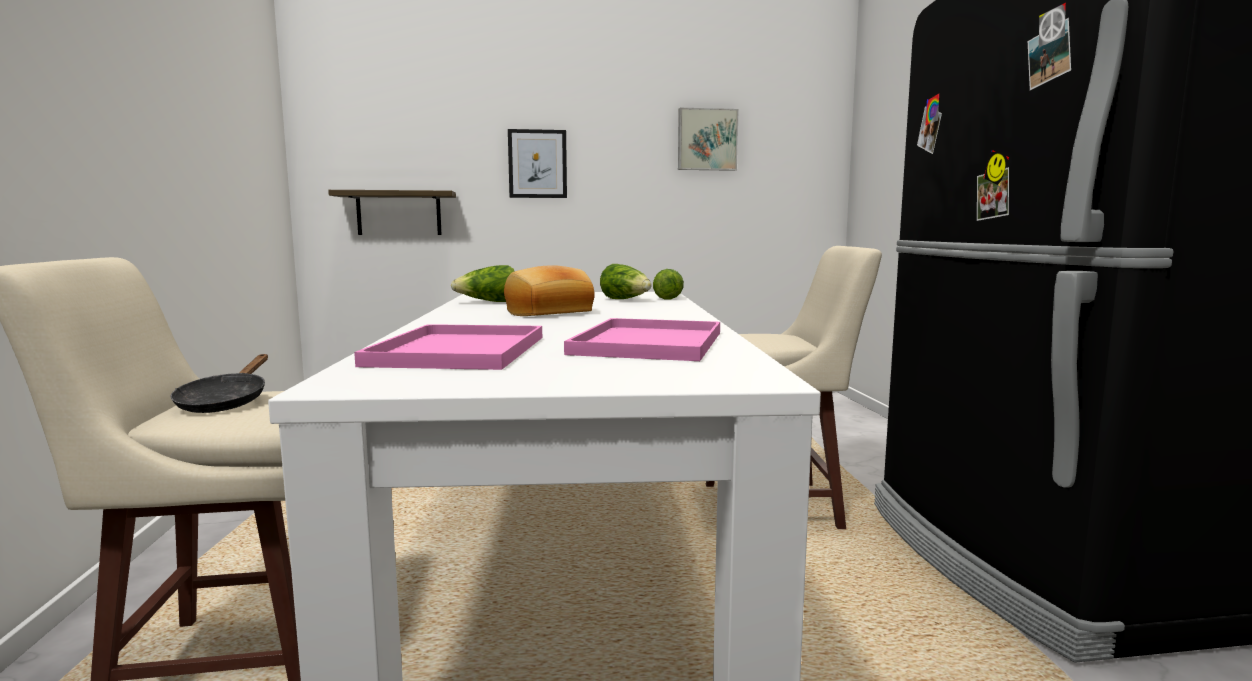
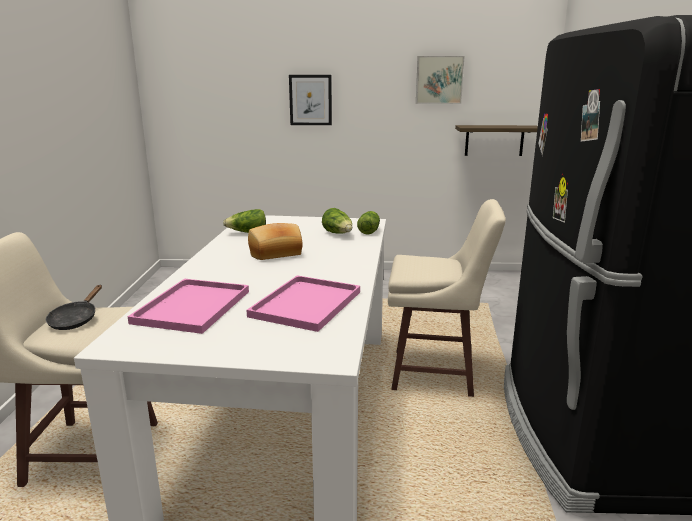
camera: 10 degrees right, 10 degrees up
shelf [328,190,456,235] -> shelf moved to [455,125,538,156]

